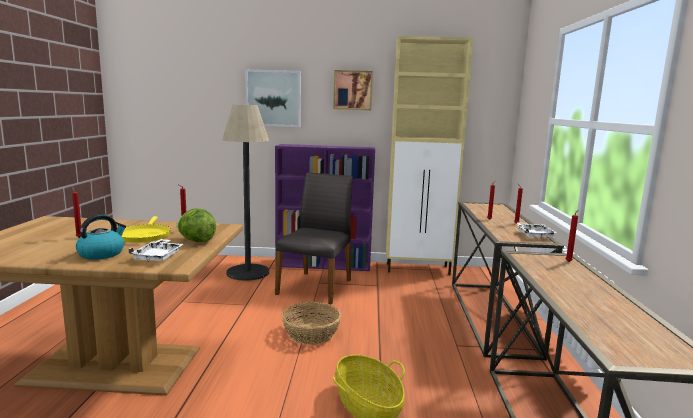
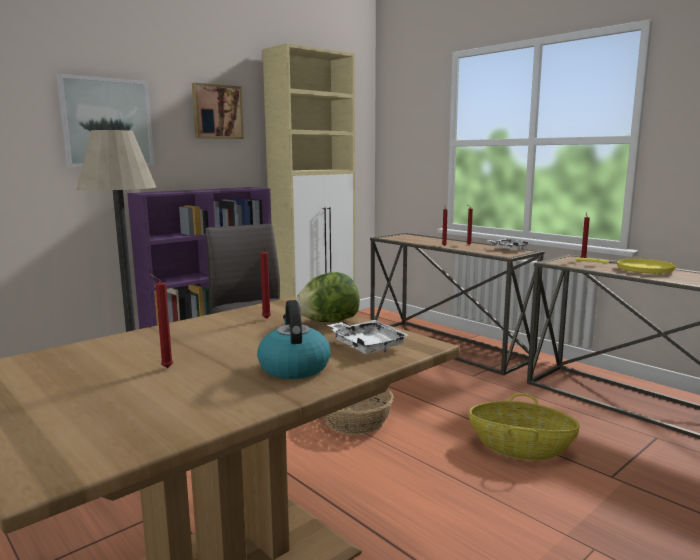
camera: 45 degrees left, 0 degrees up
yellow frying pan [121,216,171,243] -> yellow frying pan moved to [576,258,676,274]

